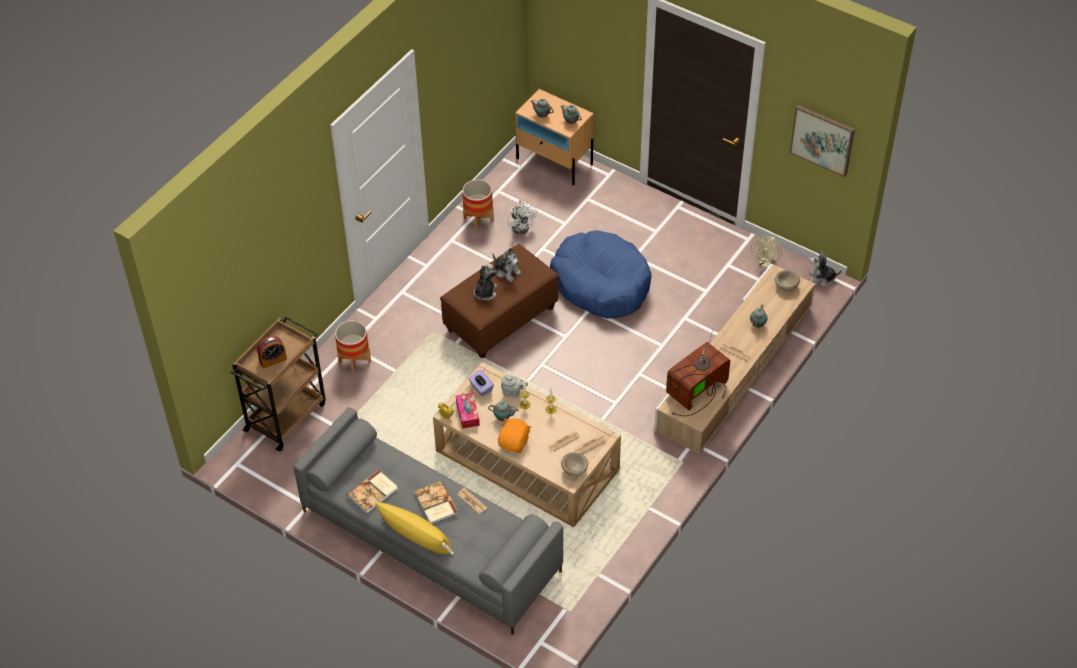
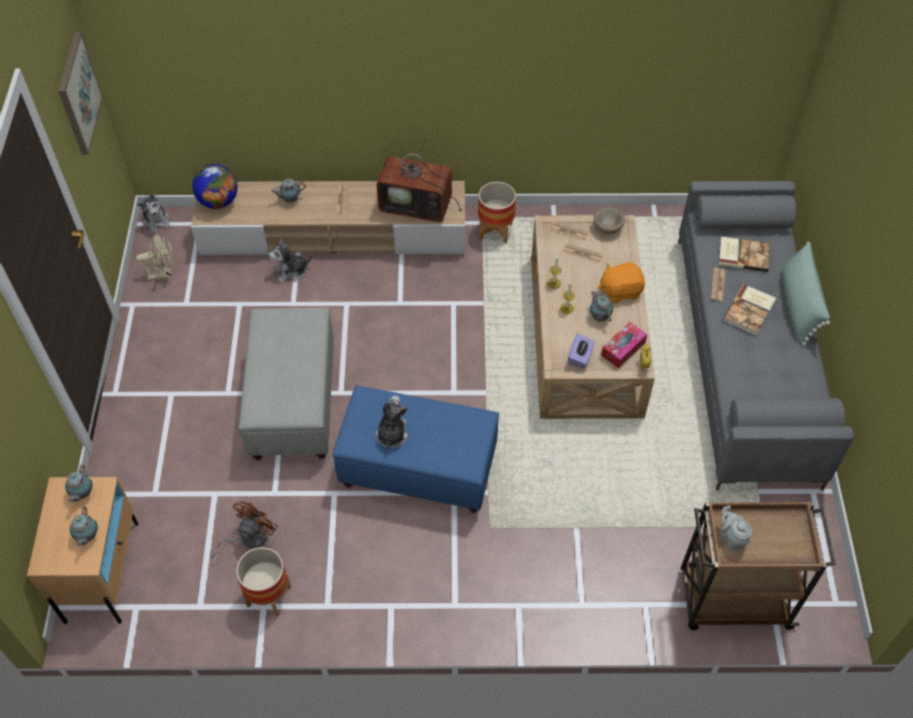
camera: 125 degrees left, 5 degrees up
alarm clock [257,336,287,369] -> none
planter [335,321,371,374] -> planter moved to [478,182,516,244]
book [347,470,398,513] -> book moved to [718,237,770,272]
yellow pillow [373,502,454,555] -> green pillow [782,242,830,346]
brown ottoman [440,244,559,358] -> blue ottoman [332,385,499,513]
plush toy [474,264,497,301] -> plush toy moved to [268,238,312,282]
grey teapot [501,375,528,398] -> grey teapot moved to [721,505,752,550]
white fan [508,200,537,234] -> brown fan [210,501,278,558]
blue dog bed [550,230,652,319] -> grey ottoman [238,307,334,460]
beige bowl [775,270,800,291] -> globe [192,164,238,209]

